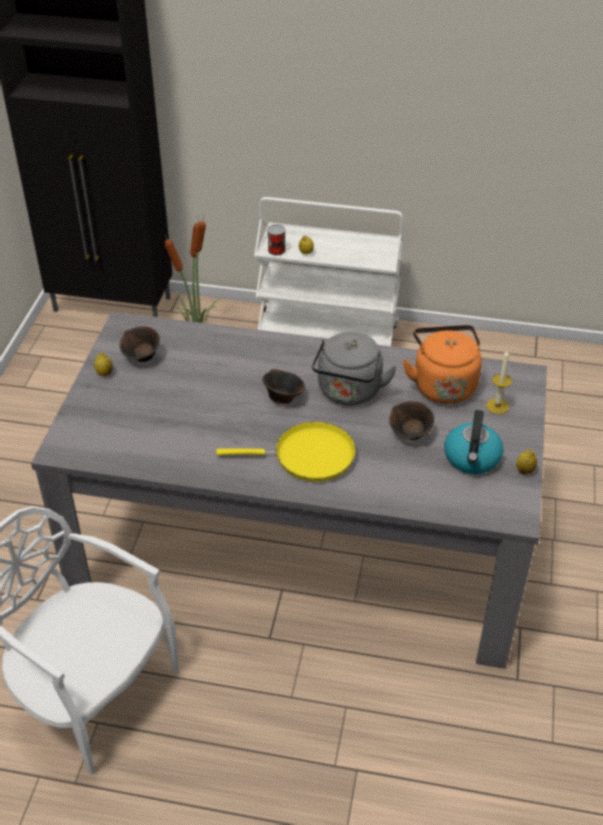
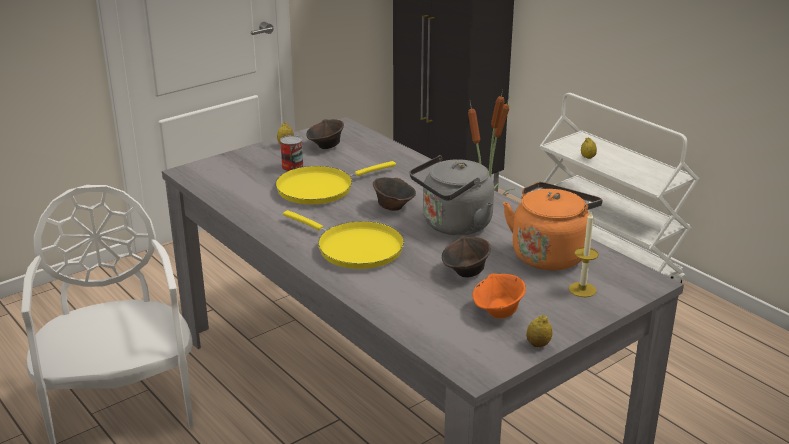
camera: 40 degrees right, 15 degrees down
can [267,224,286,255] -> can moved to [280,135,304,171]
kettle [444,410,503,474] -> orange bowl [472,273,526,318]
none -> yellow frying pan [275,161,396,204]

